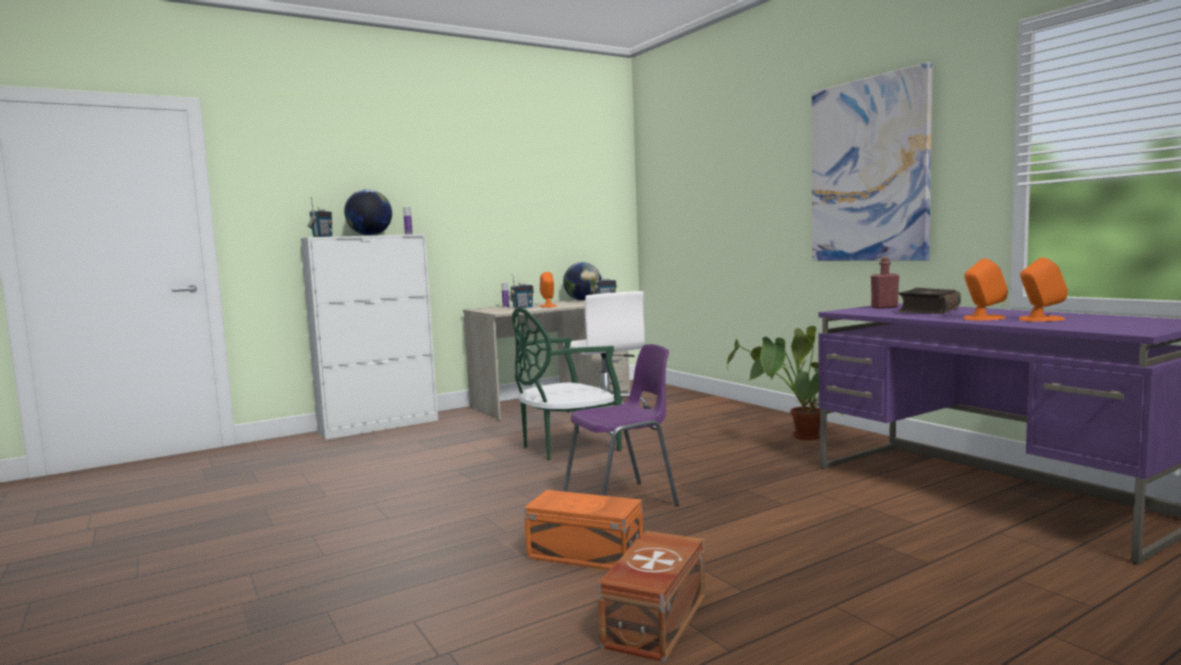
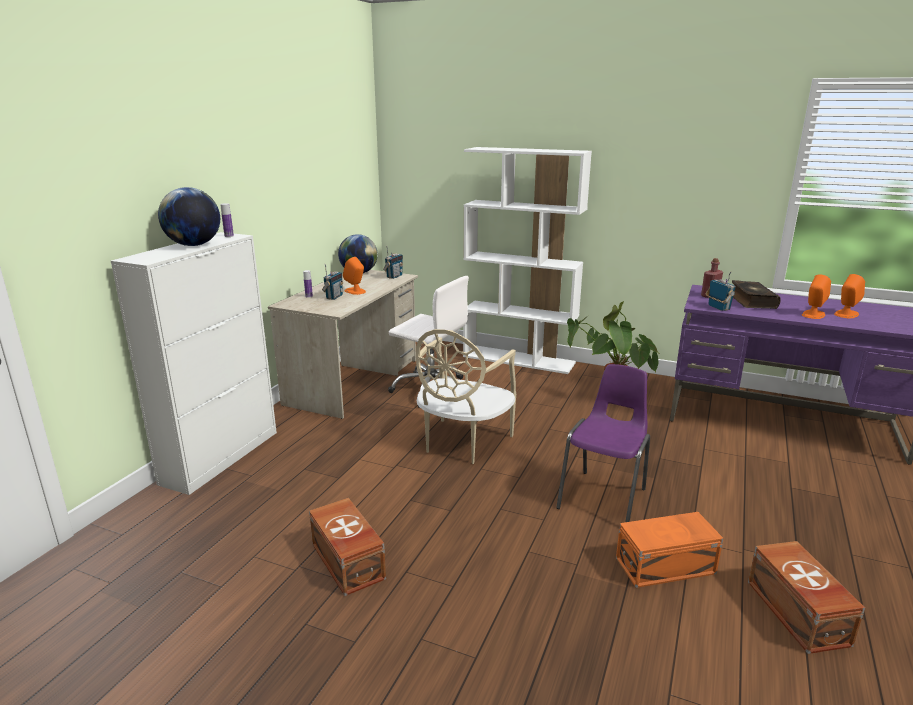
camera: 35 degrees left, 15 degrees up
radio [308,197,333,237] -> radio moved to [706,271,736,311]
green chair [512,308,622,460] -> beige chair [416,329,516,464]
picture [812,62,933,261] -> none
none -> brown storage box [309,498,386,596]
none -> white bookcase [463,147,592,374]

